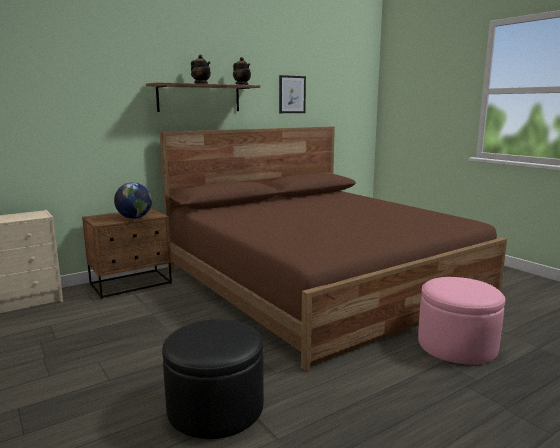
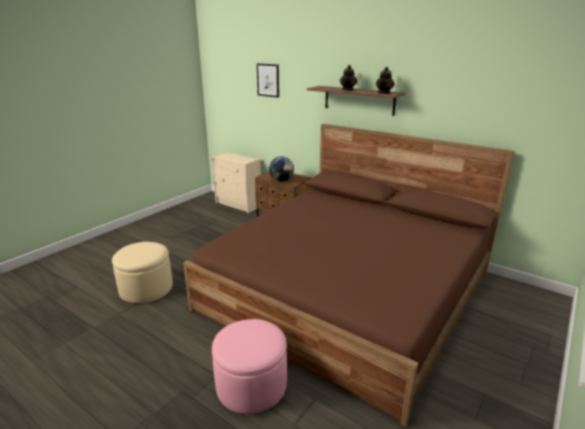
camera: 70 degrees right, 10 degrees up
black ottoman [162,319,264,439] -> beige ottoman [112,242,173,303]
picture [279,75,306,113] -> picture moved to [257,63,279,98]

